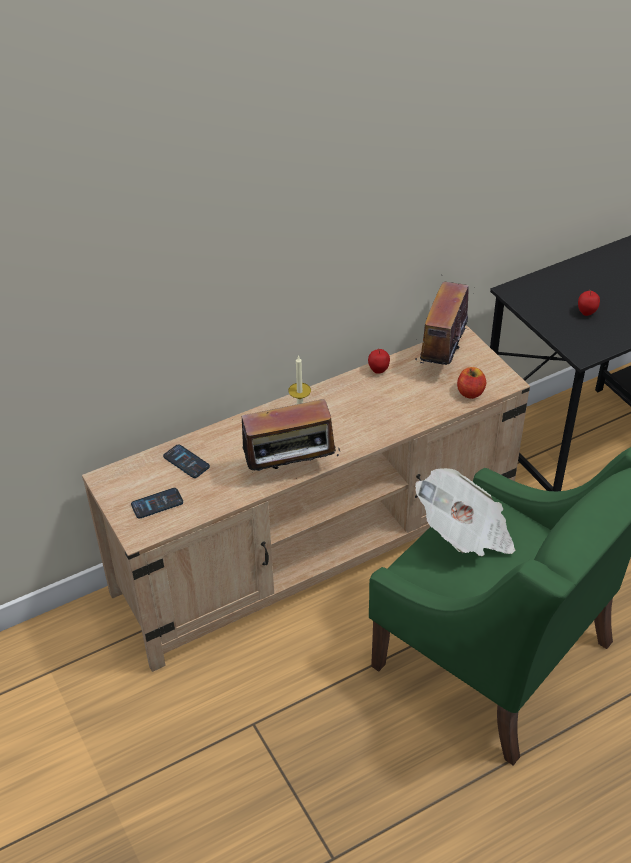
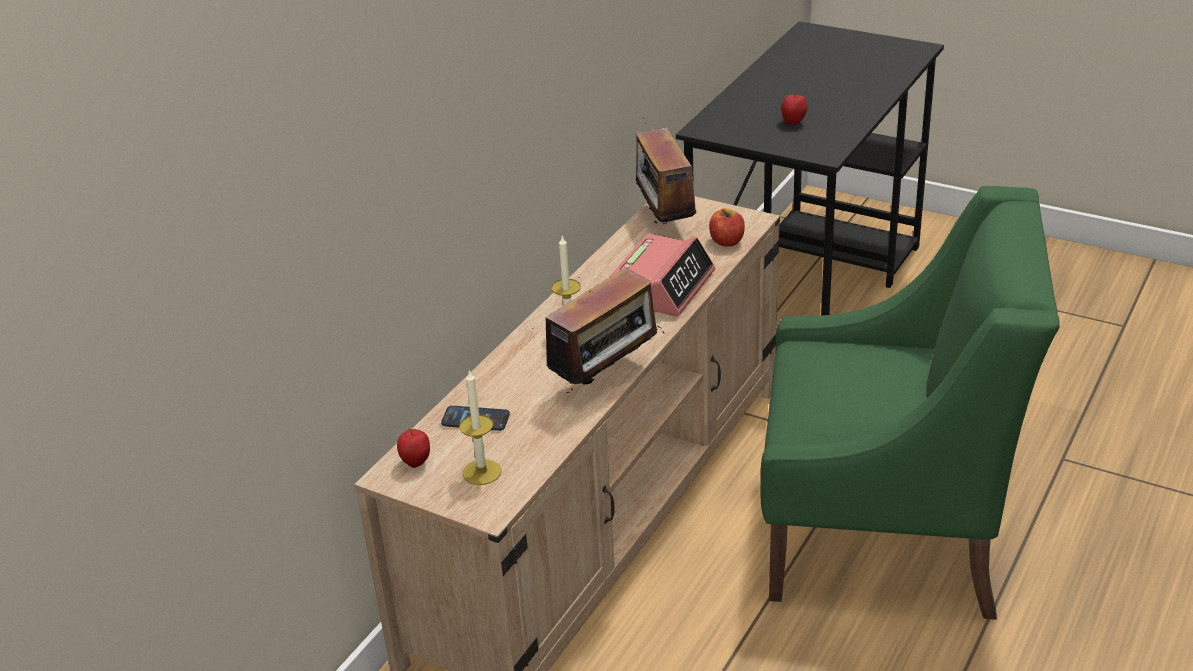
camera: 30 degrees left, 10 degrees down
phone [131,488,183,519] -> candle [459,369,501,485]
apple [368,348,390,374] -> apple moved to [397,428,430,468]
newspaper [415,468,515,556] -> none
none -> alarm clock [609,233,715,316]

